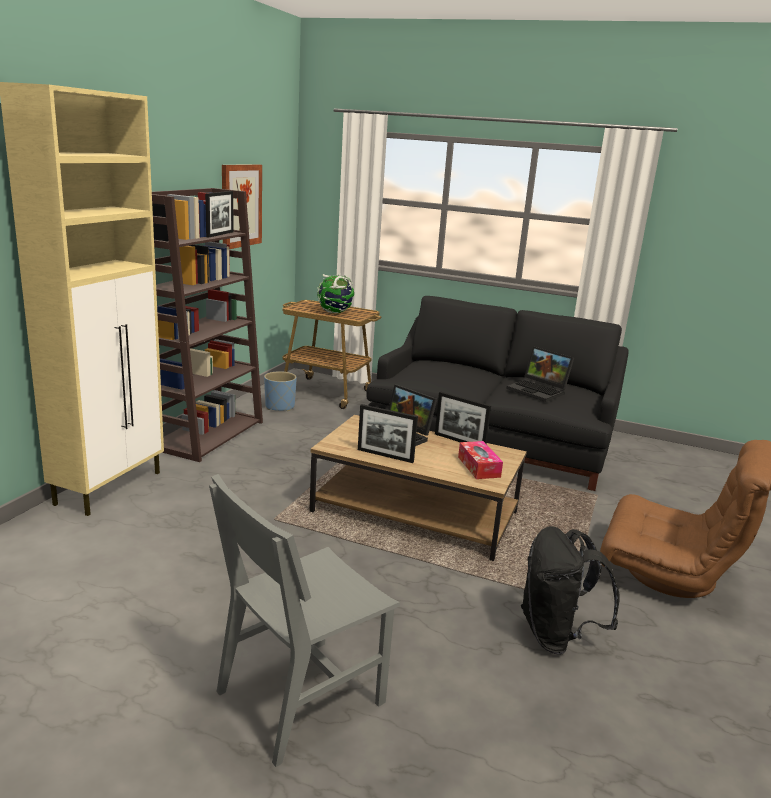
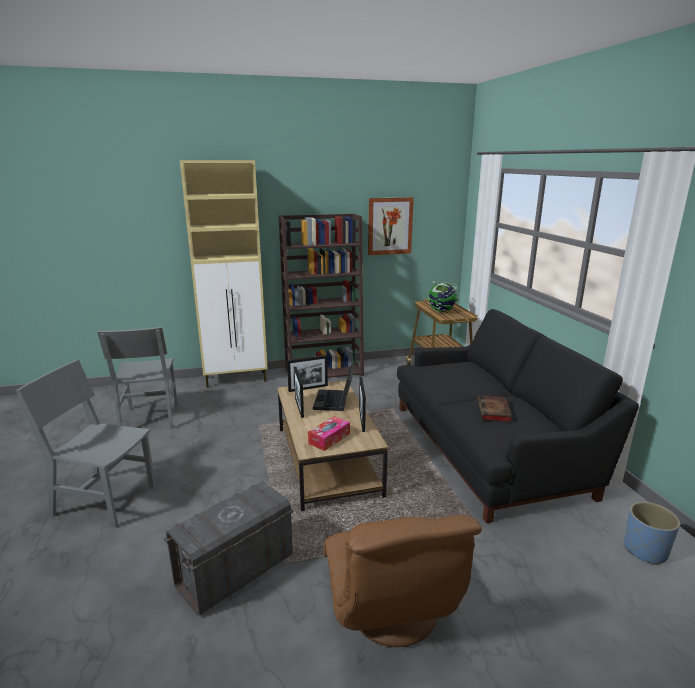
camera: 55 degrees right, 0 degrees up
picture frame [205,191,233,237] -> picture frame moved to [287,355,328,392]
blue planter [264,371,297,412] -> blue planter moved to [624,502,680,565]
laptop [506,346,574,402] -> book [477,395,513,422]
black backpack [521,526,620,655] -> grey storage box [164,481,294,616]
none -> grey chair [97,327,178,429]

